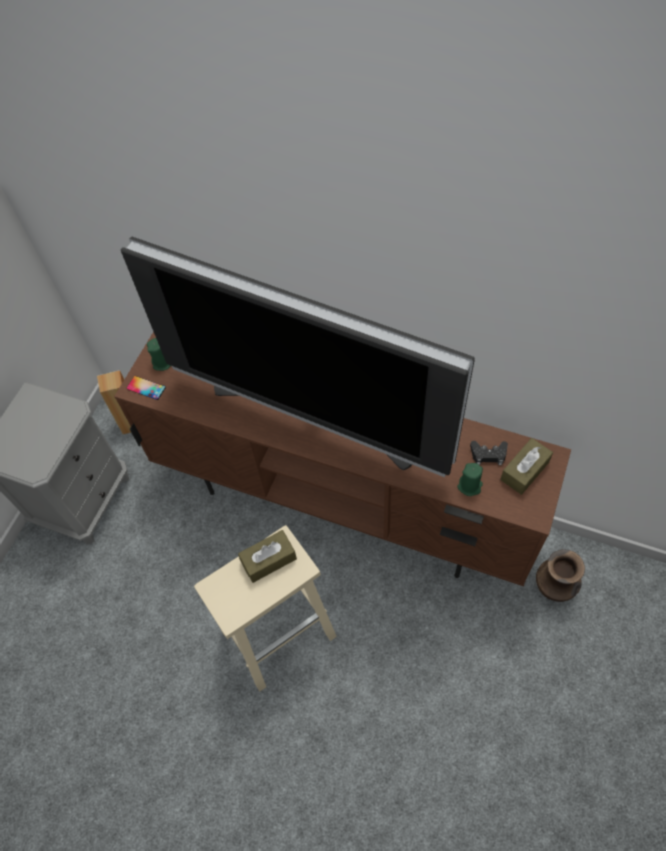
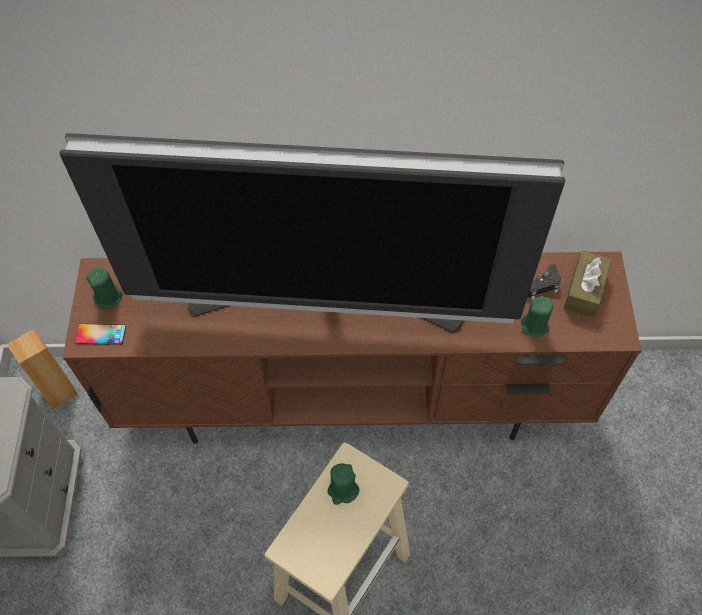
camera: 25 degrees left, 0 degrees up
brown tissue box [238,530,297,583] -> green candle [327,463,359,505]
brown vase [536,549,585,602] -> none

